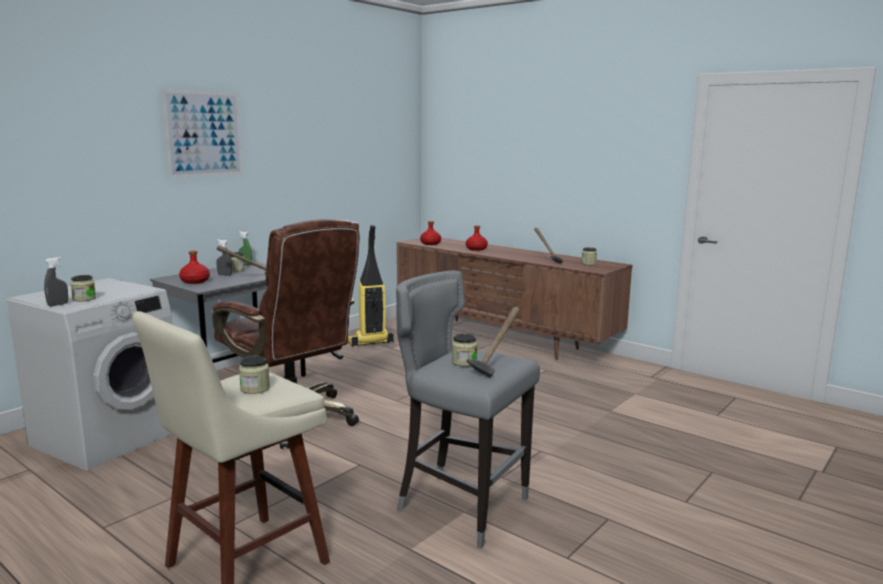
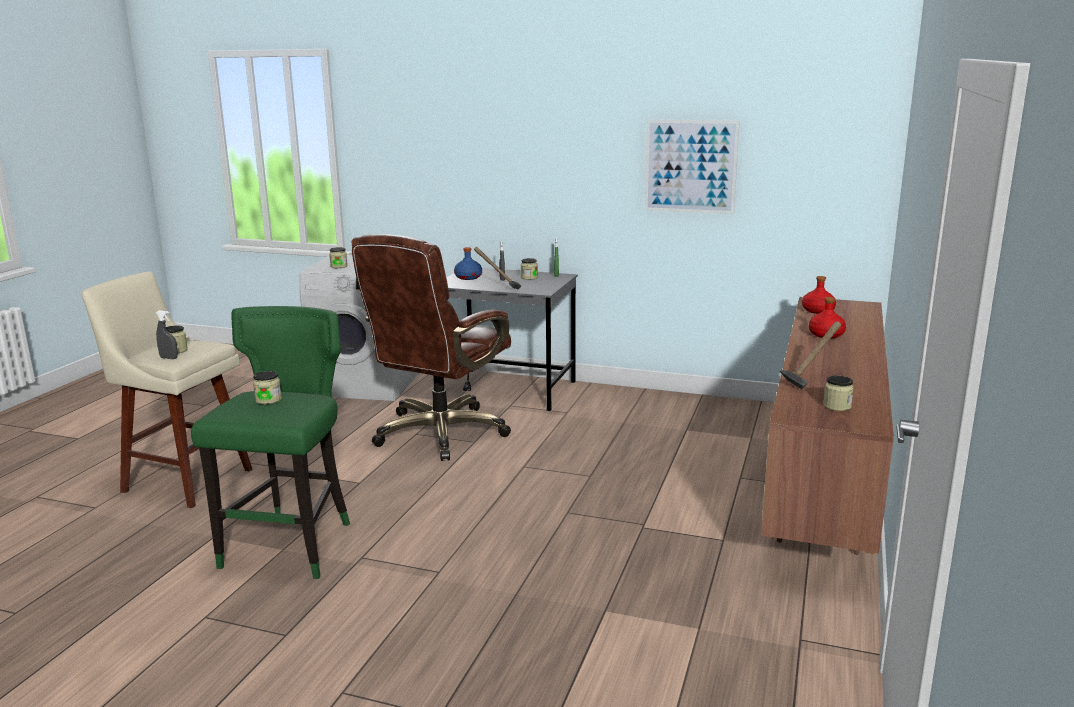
camera: 70 degrees right, 5 degrees up
grey spray bottle [44,257,68,306] -> grey spray bottle moved to [156,310,178,359]
picture [162,90,243,178] -> picture moved to [645,120,740,214]
red bottle [179,251,210,284] -> blue bottle [454,247,482,280]
vacuum cleaner [348,225,393,347] -> none
grey stool [396,271,540,549] -> green stool [191,306,350,579]
hammer [467,306,520,378] -> none

